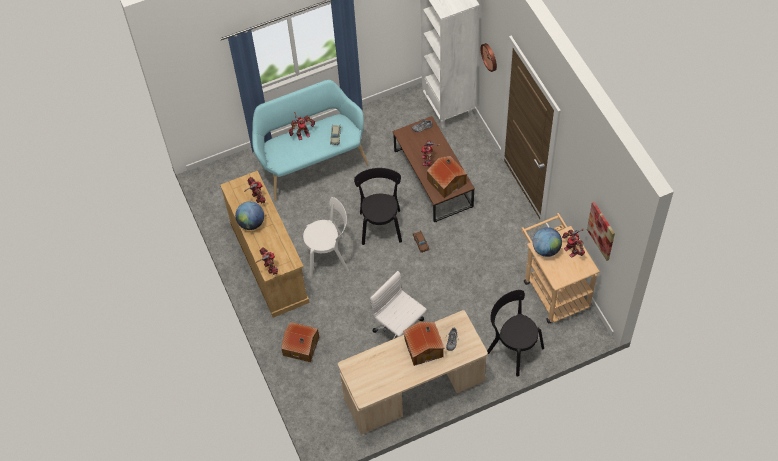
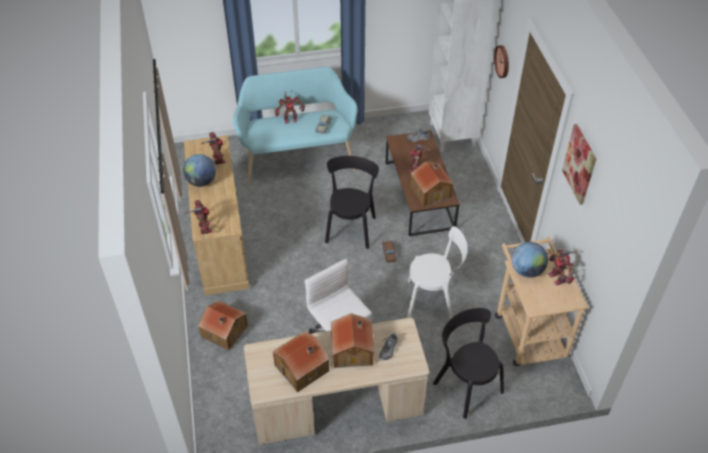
camera: 10 degrees right, 10 degrees down
white chair [303,197,349,276] -> white chair moved to [407,226,468,319]
picture [587,201,615,261] -> picture moved to [562,124,597,205]
none -> toy house [272,331,329,392]

